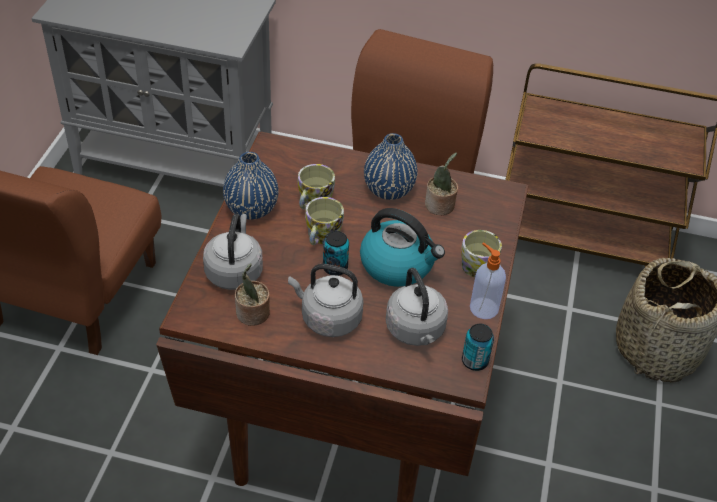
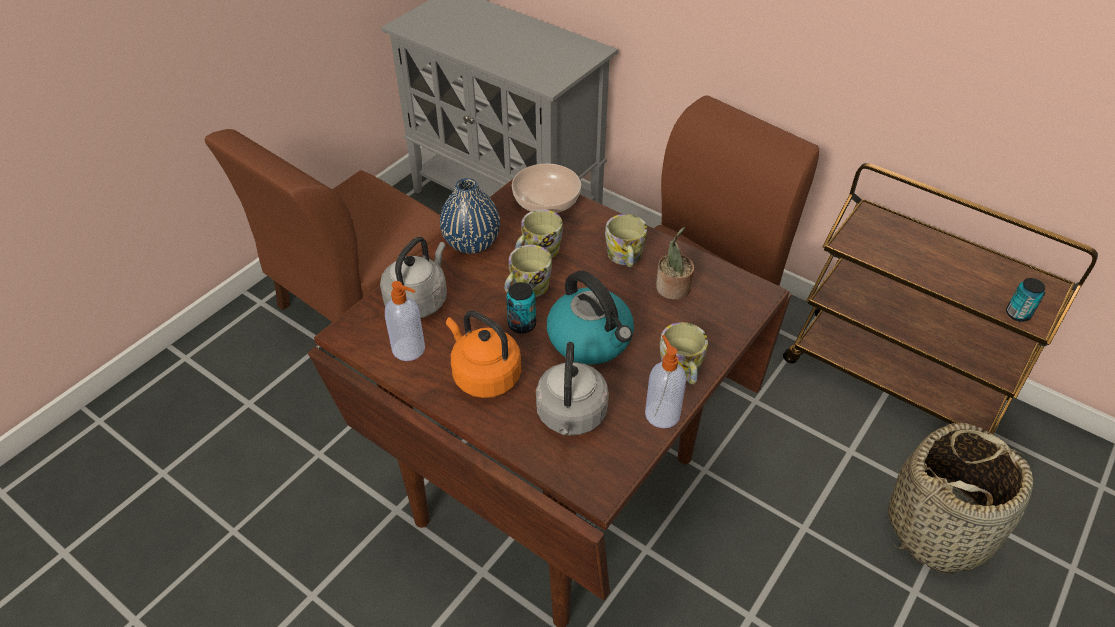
camera: 25 degrees right, 0 degrees up
potted plant [235,263,270,326] -> soap dispenser [385,281,425,361]
grey kettle [288,264,364,337] -> orange kettle [446,311,521,398]
blue vase [364,133,418,200] -> mug [605,214,647,267]
can [462,324,494,371] -> can moved to [1006,278,1045,322]
none -> bowl [512,163,581,213]

